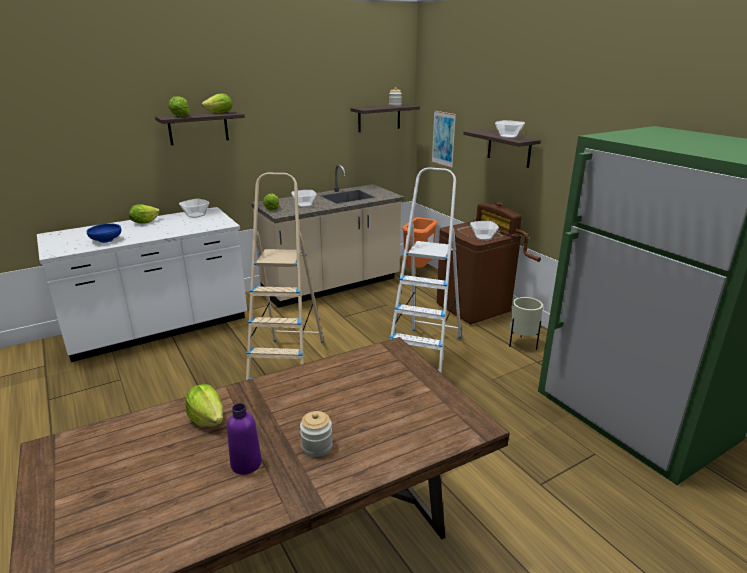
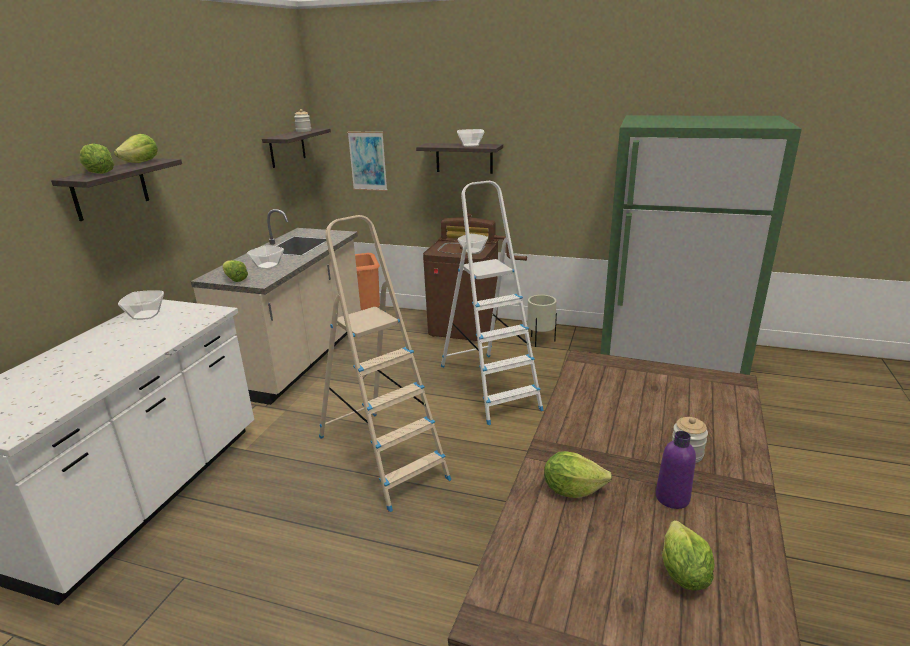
camera: 40 degrees left, 0 degrees up
blue bowl [87,223,121,243] -> none
lettuce [129,205,160,223] -> lettuce moved to [662,520,715,591]

